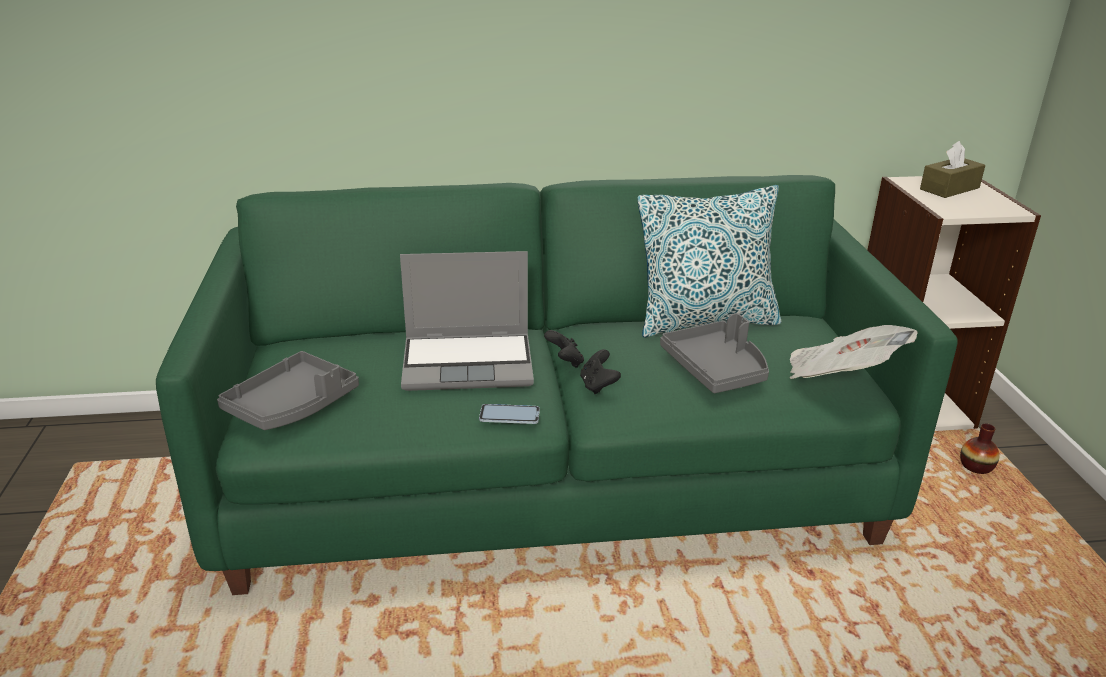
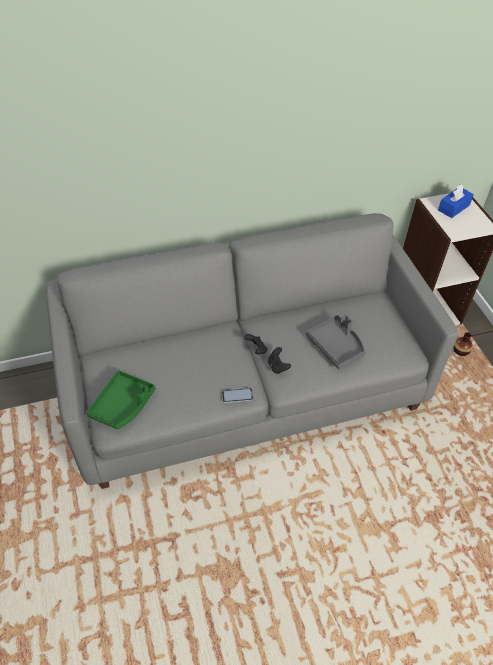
camera: 10 degrees left, 20 degrees up
green sofa [156,175,958,595] -> grey sofa [46,213,459,489]
grey tray [217,351,359,430] -> green tray [86,370,156,429]
laptop [400,251,534,391] -> none
pillow [638,185,781,337] -> none
newspaper [790,325,918,379] -> none
brown tissue box [920,141,985,198] -> blue tissue box [438,184,474,218]

